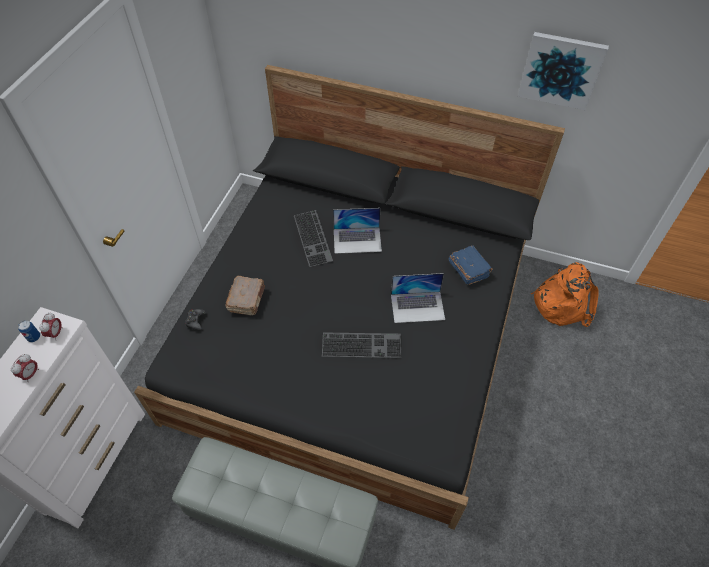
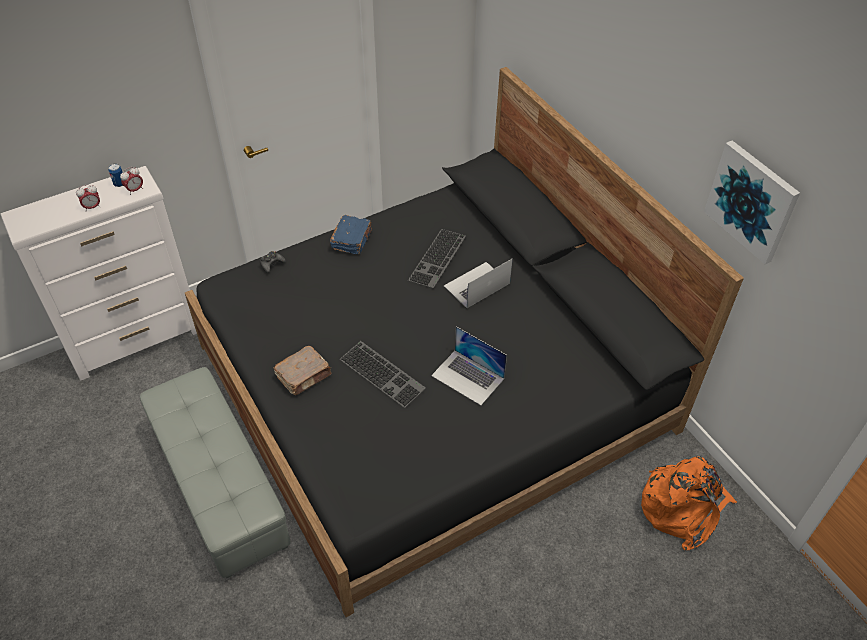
camera: 40 degrees right, 5 degrees down
brown book [226,276,265,315] -> brown book moved to [274,346,331,395]
laptop [333,208,382,254] -> laptop turned 105 degrees clockwise [444,259,513,308]
blue book [449,245,493,285] -> blue book moved to [330,215,372,254]

